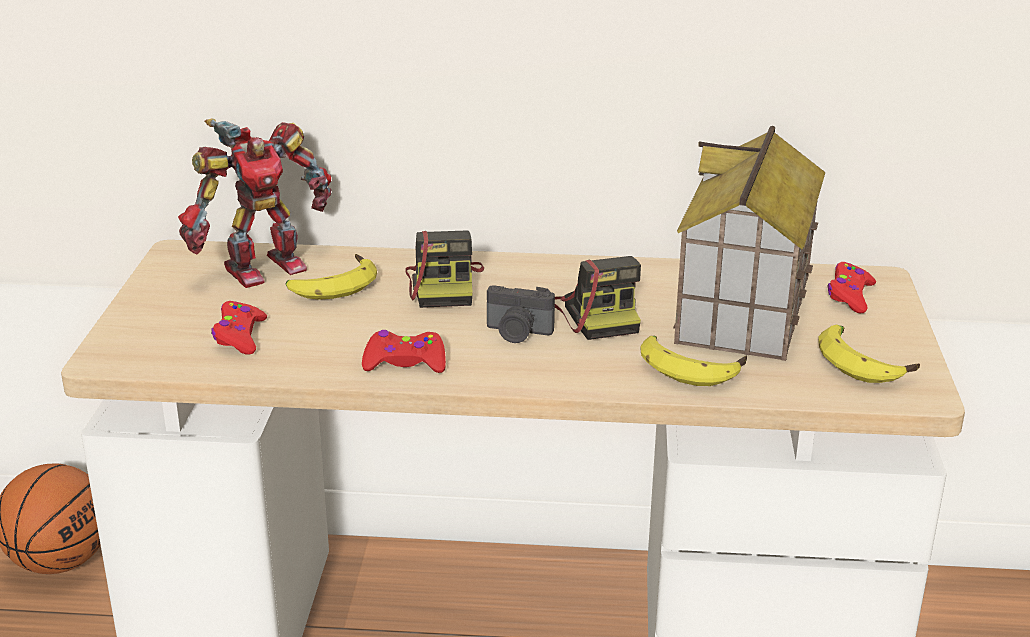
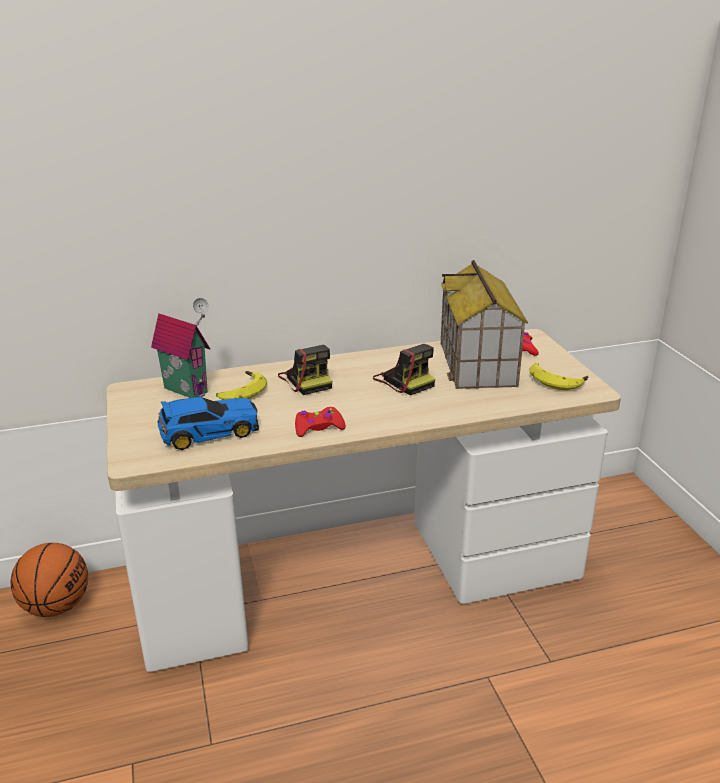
camera: 20 degrees left, 0 degrees up
toy robot [178,118,331,288] -> toy house [151,298,210,398]
red game controller [211,301,267,355] -> toy car [158,397,259,450]
camera [487,285,555,343] -> none
banana [640,336,747,386] -> none

